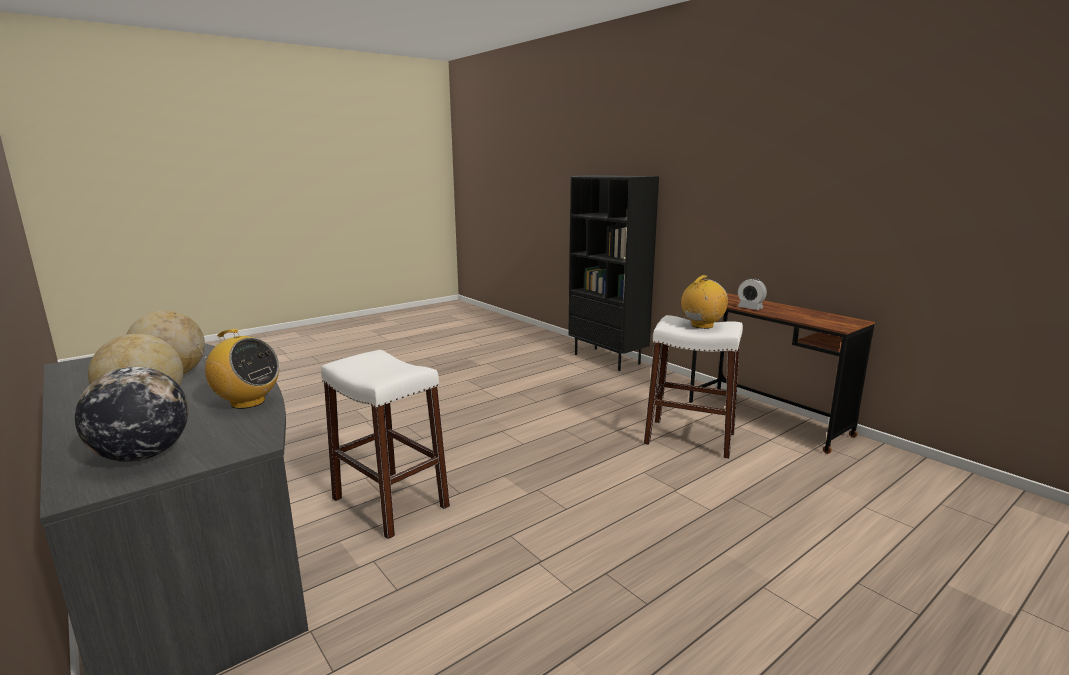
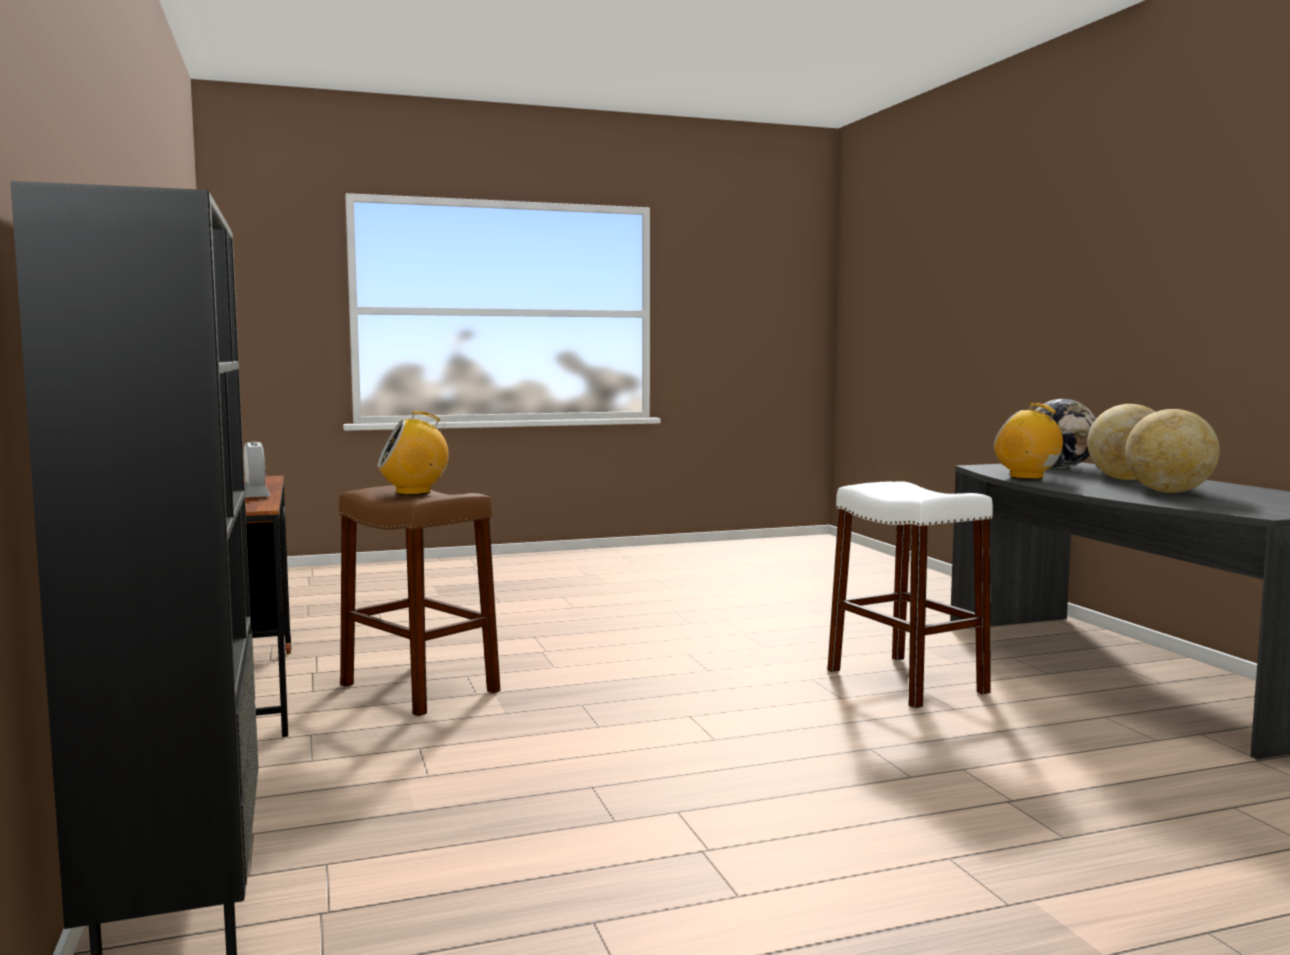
camera: 160 degrees left, 10 degrees down
white stool [644,315,743,459] -> brown stool [339,485,500,716]

